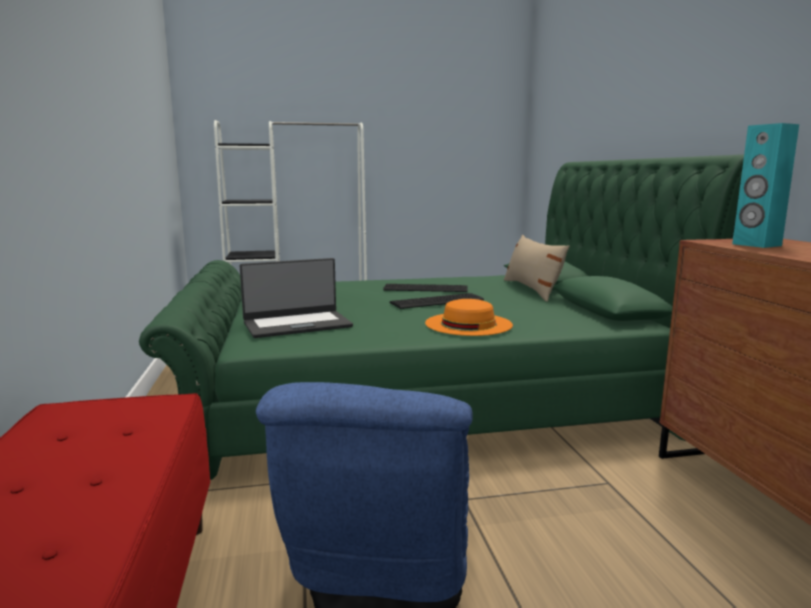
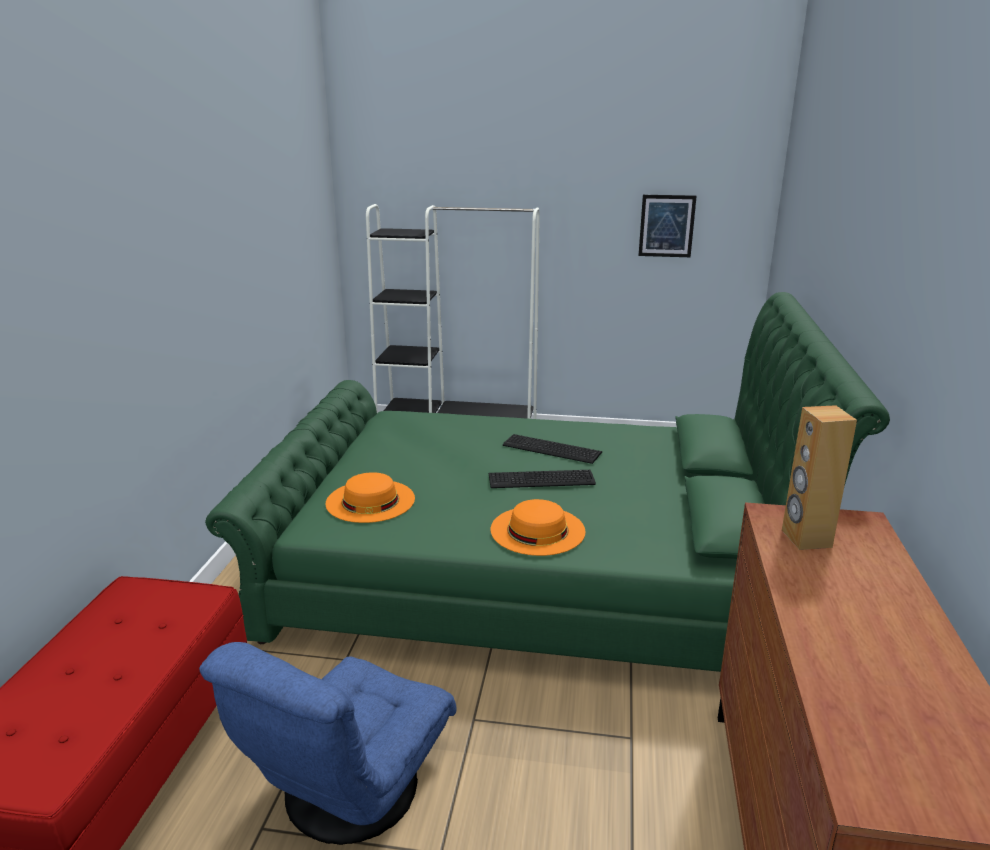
camera: 20 degrees right, 10 degrees up
laptop [240,258,353,338] -> orange hat [326,472,415,523]
beige pillow [504,235,569,302] -> none
turquoise speaker [732,123,799,248] -> brown speaker [782,405,857,550]
none -> picture [638,195,697,257]

